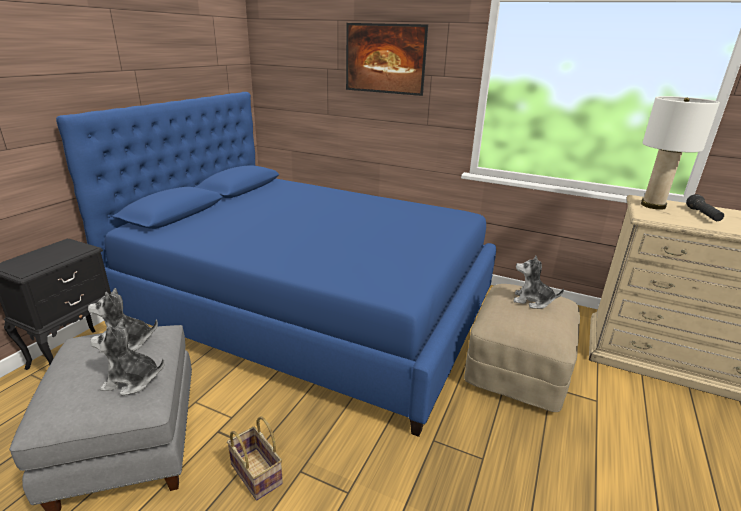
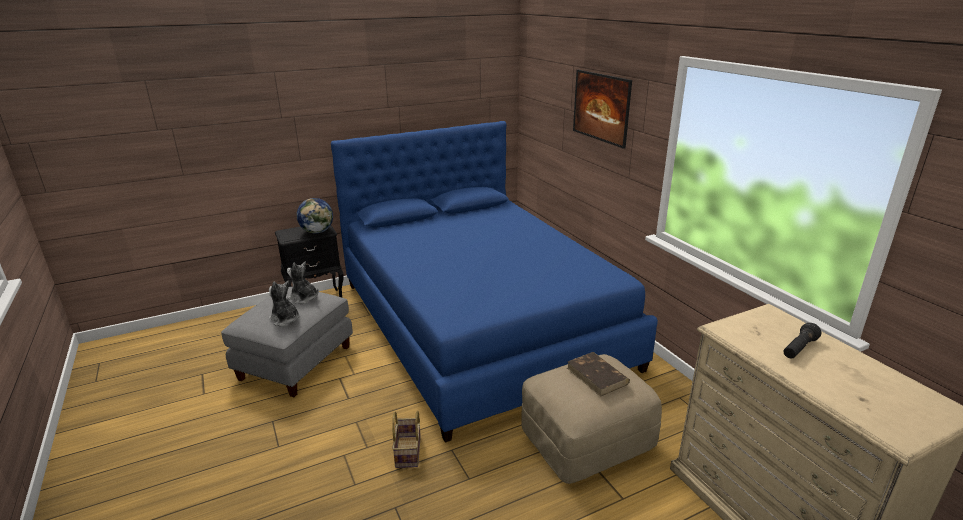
camera: 40 degrees right, 0 degrees up
basket [227,416,283,500] -> basket moved to [392,411,421,468]
plush toy [513,256,564,309] -> brown book [567,352,630,397]
white table lamp [641,96,720,210] -> none
none -> globe [296,198,333,234]

